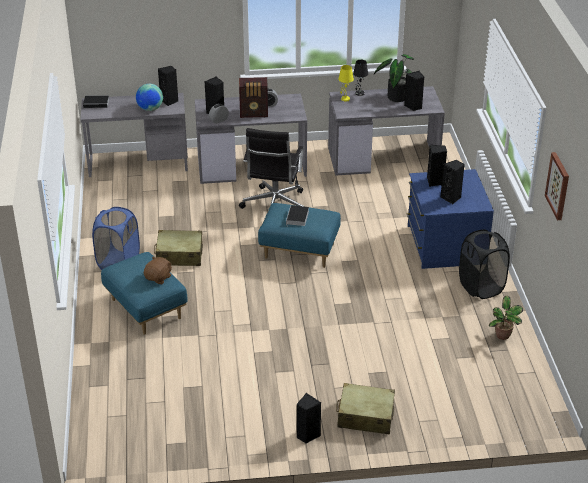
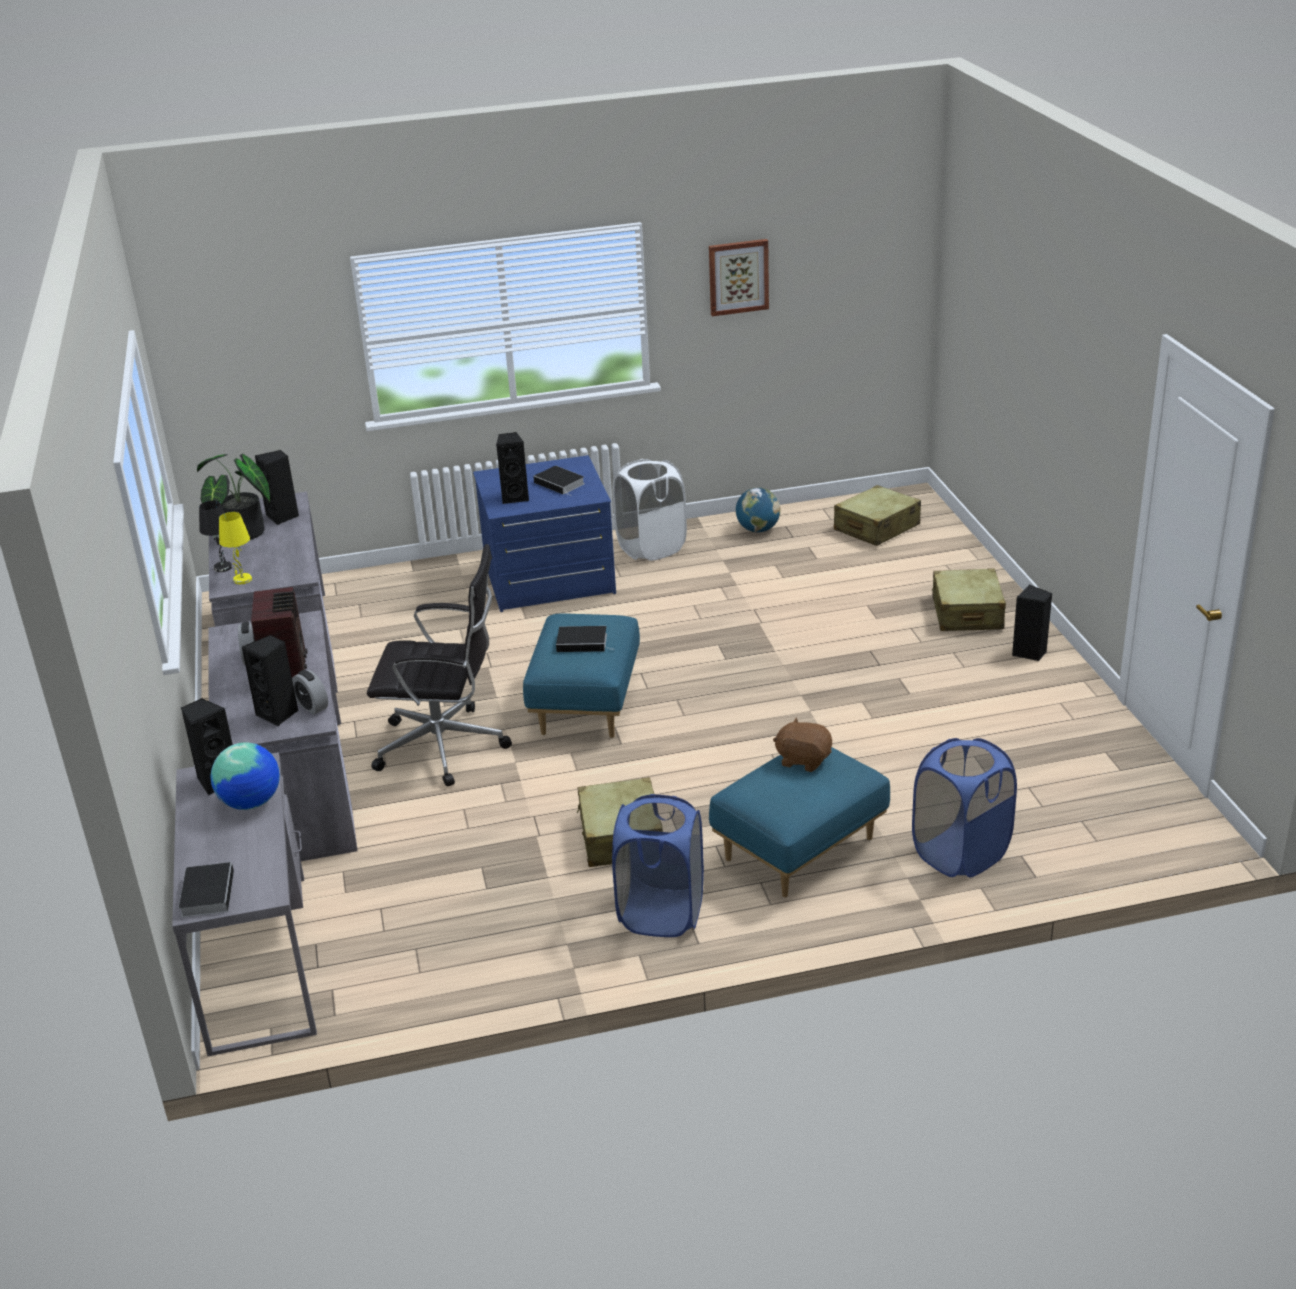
camera: 95 degrees left, 5 degrees down
black speaker [440,160,465,204] -> book [533,466,584,496]
black laundry basket [459,229,510,299] -> white laundry basket [613,459,687,561]
potted plant [489,296,523,340] -> globe [736,488,781,532]
none -> beige suitcase [834,485,921,546]
none -> blue laundry basket [912,738,1017,878]

